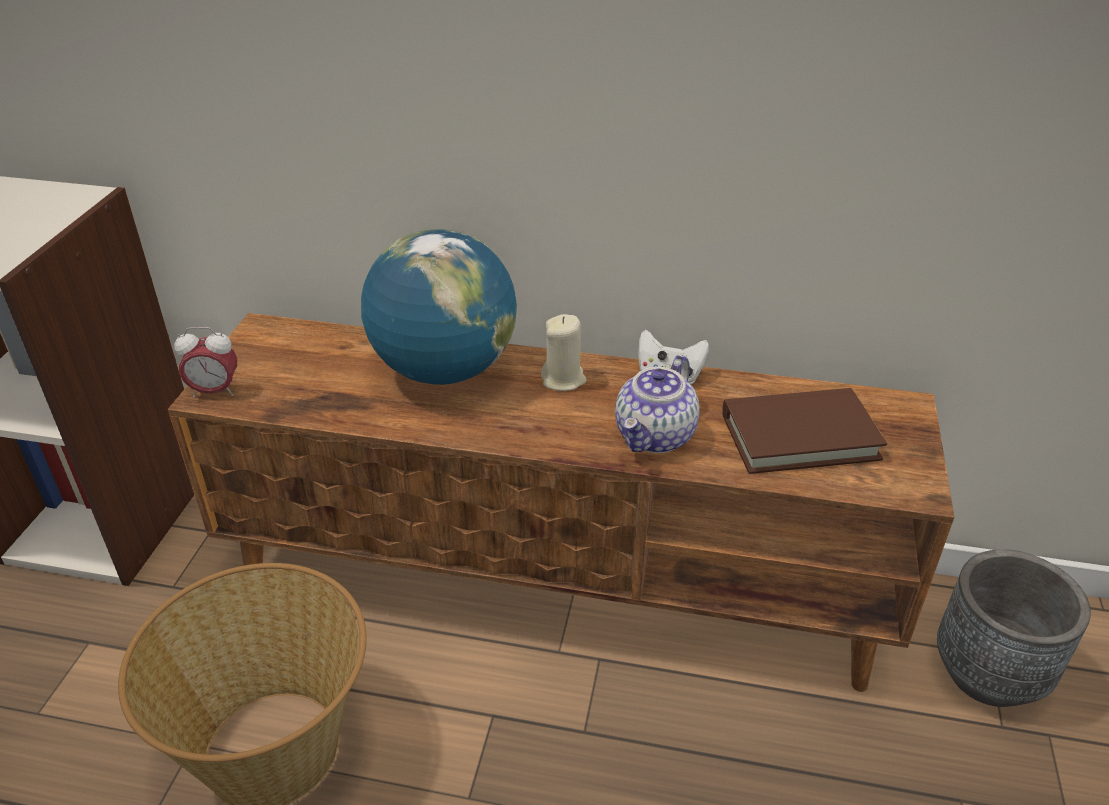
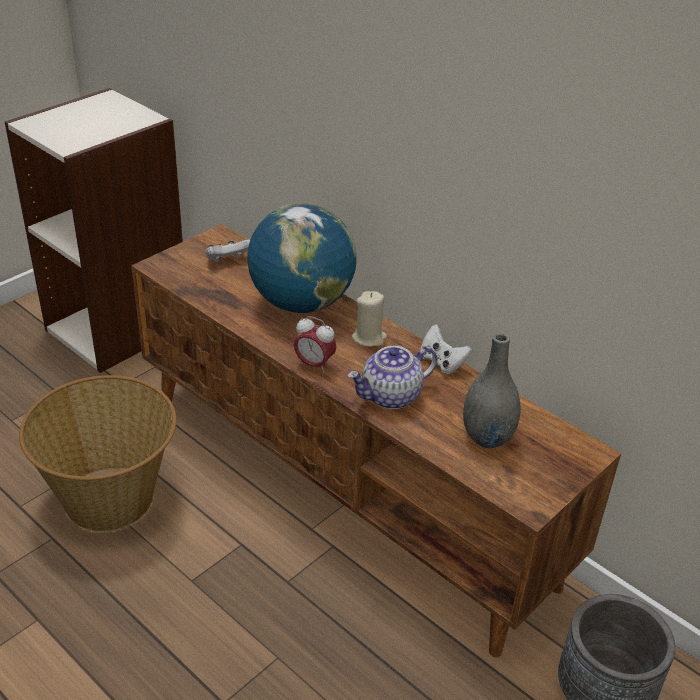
camera: 30 degrees right, 0 degrees up
alarm clock [174,327,237,397] -> alarm clock moved to [294,316,336,373]
brown book [722,388,887,474] -> grey vase [463,333,521,448]
none -> white game controller [205,239,250,262]

